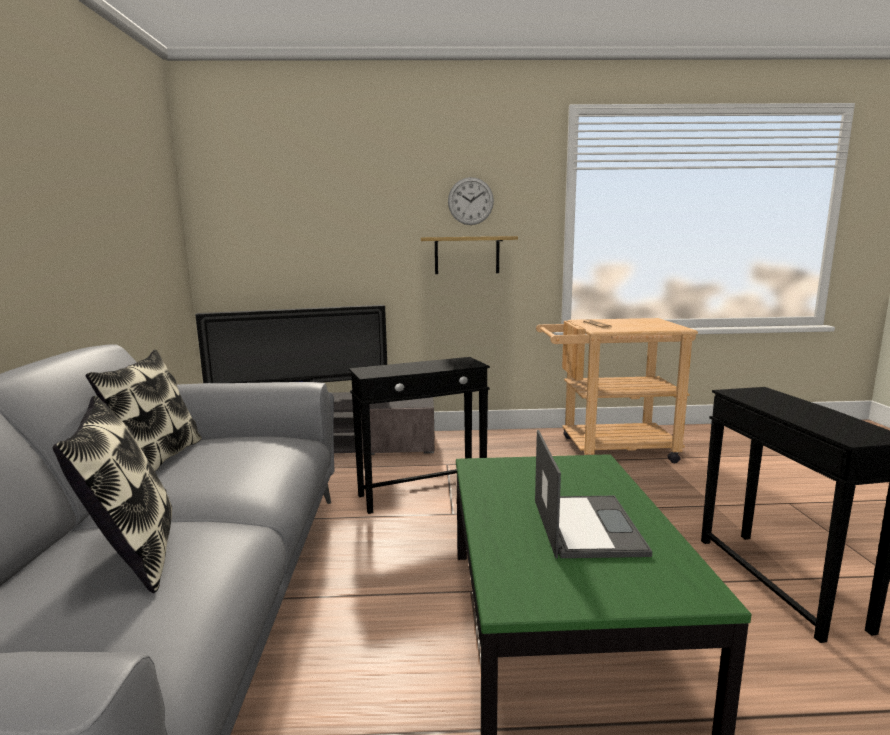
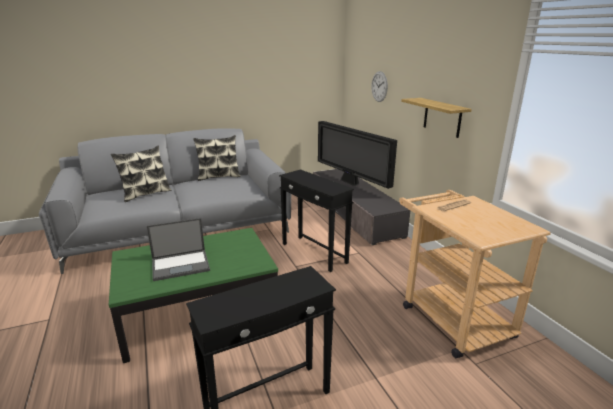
camera: 70 degrees right, 10 degrees up
wall clock [448,177,494,225] -> wall clock moved to [371,71,388,102]

